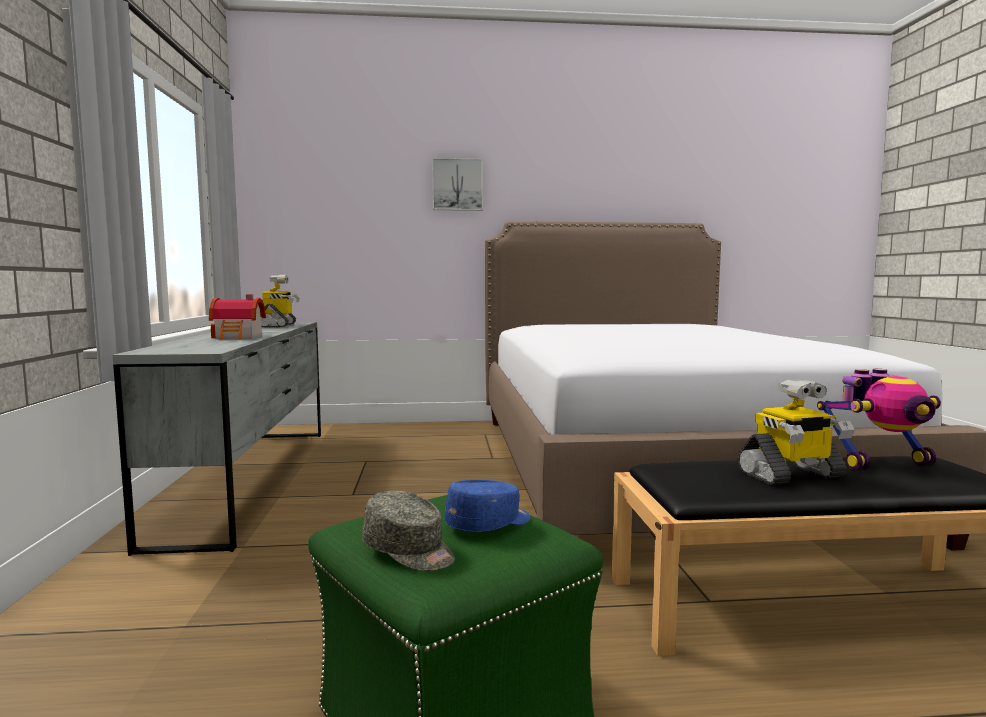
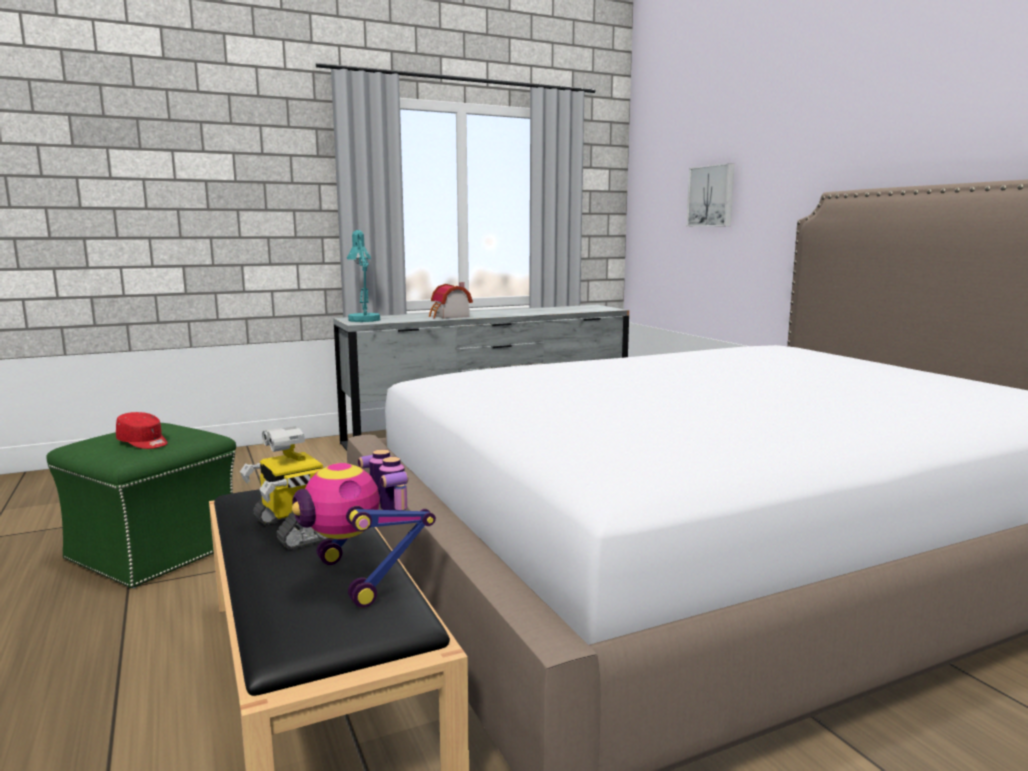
camera: 70 degrees right, 5 degrees up
toy robot [261,275,300,327] -> none
grey cap [362,491,455,571] -> none
picture [432,158,483,211] -> picture moved to [686,163,735,227]
blue cap [445,480,531,532] -> red cap [116,412,168,449]
none -> turquoise table lamp [347,230,381,322]

